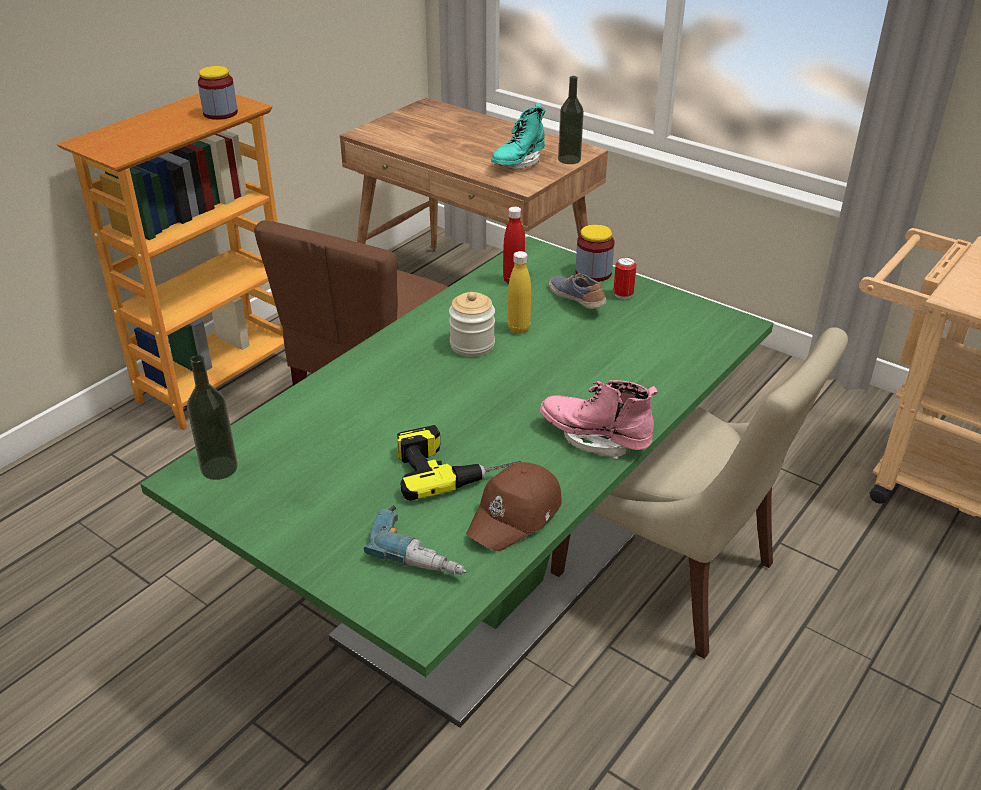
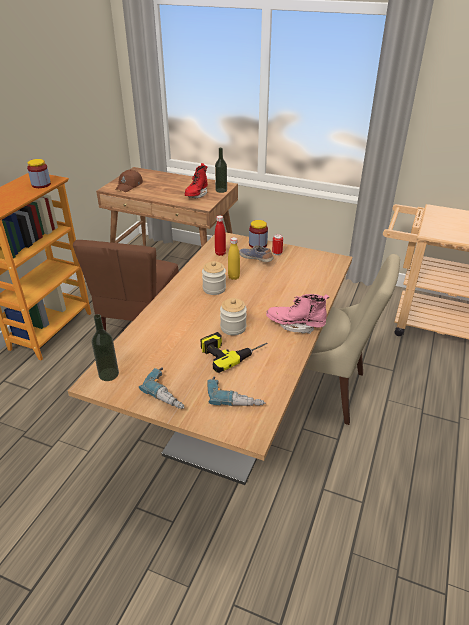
camera: 15 degrees left, 0 degrees up
green dining table [140,236,773,728] -> brown dining table [68,232,352,485]
brown cap [466,462,561,551] -> brown cap moved to [116,170,143,192]
turquoise boot [491,103,546,170] -> red boot [184,163,208,198]
none -> power drill [139,368,185,409]
none -> jar [220,298,247,335]

